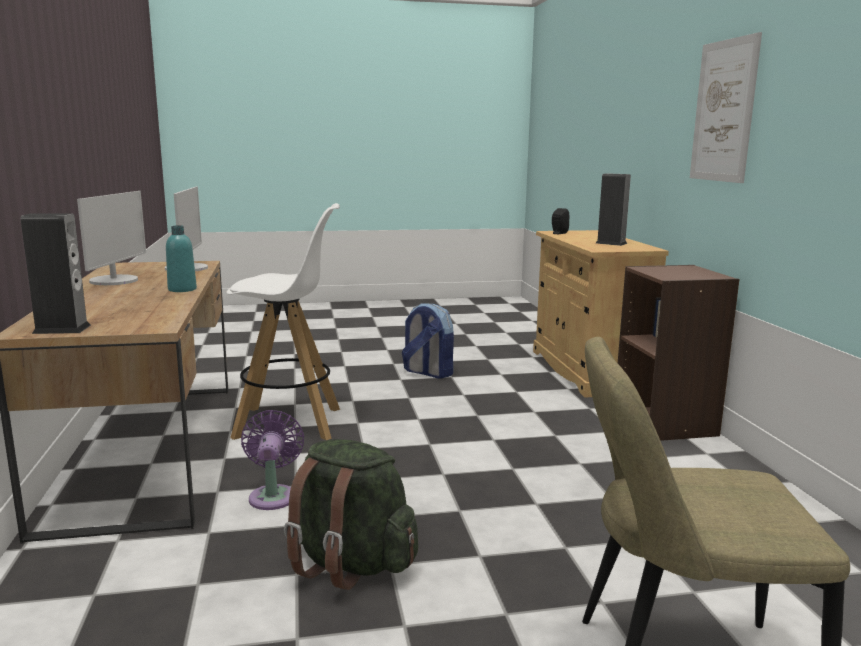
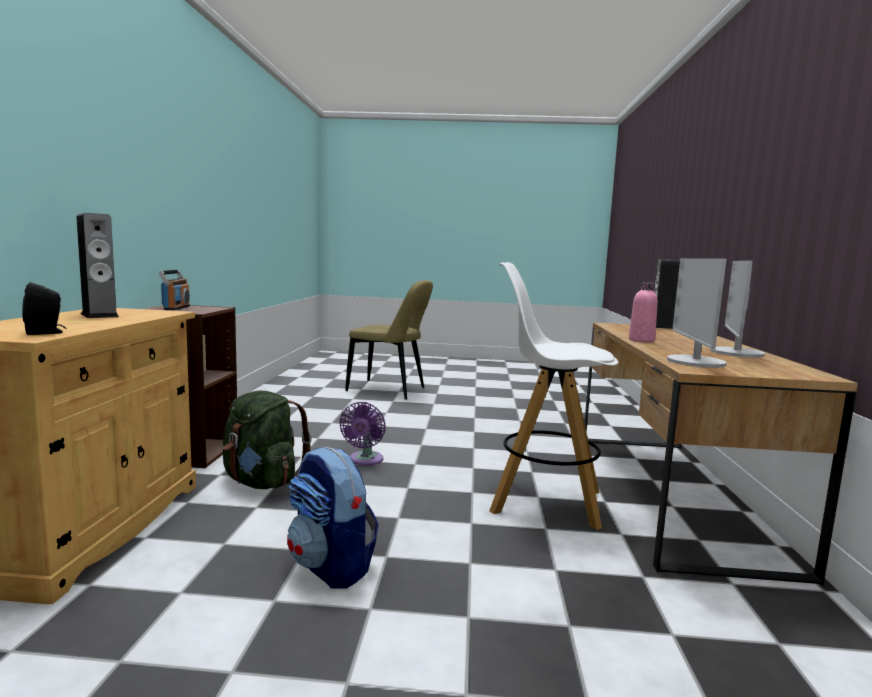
camera: 165 degrees left, 5 degrees down
turquoise bottle [166,225,197,292] -> pink bottle [629,282,658,343]
purple fan [241,410,304,510] -> purple fan moved to [339,402,386,466]
green backpack [284,439,418,590] -> green backpack moved to [223,391,312,489]
picture [690,32,762,183] -> none
none -> radio [159,270,190,310]

